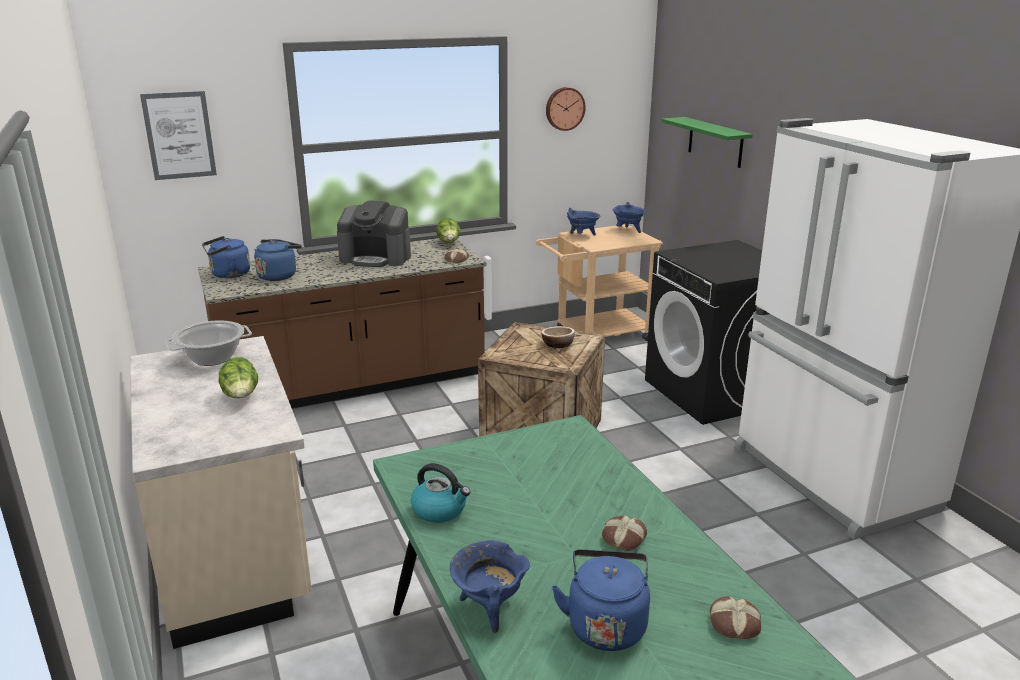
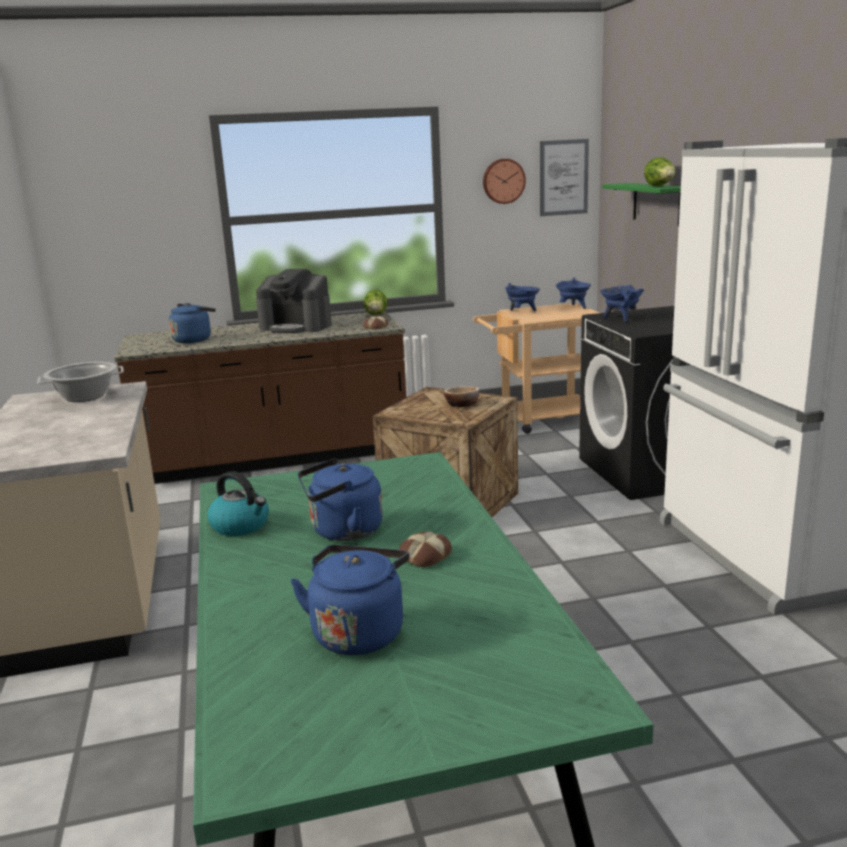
camera: 10 degrees right, 5 degrees down
picture [140,91,217,180] -> picture moved to [540,139,589,216]
blue kettle [202,236,250,278] -> blue kettle moved to [298,458,383,541]
lettuce [219,357,258,398] -> lettuce moved to [644,157,675,186]
blue cooking pot [450,540,530,633] -> blue cooking pot moved to [600,285,644,323]
bread [710,596,761,639] -> none

